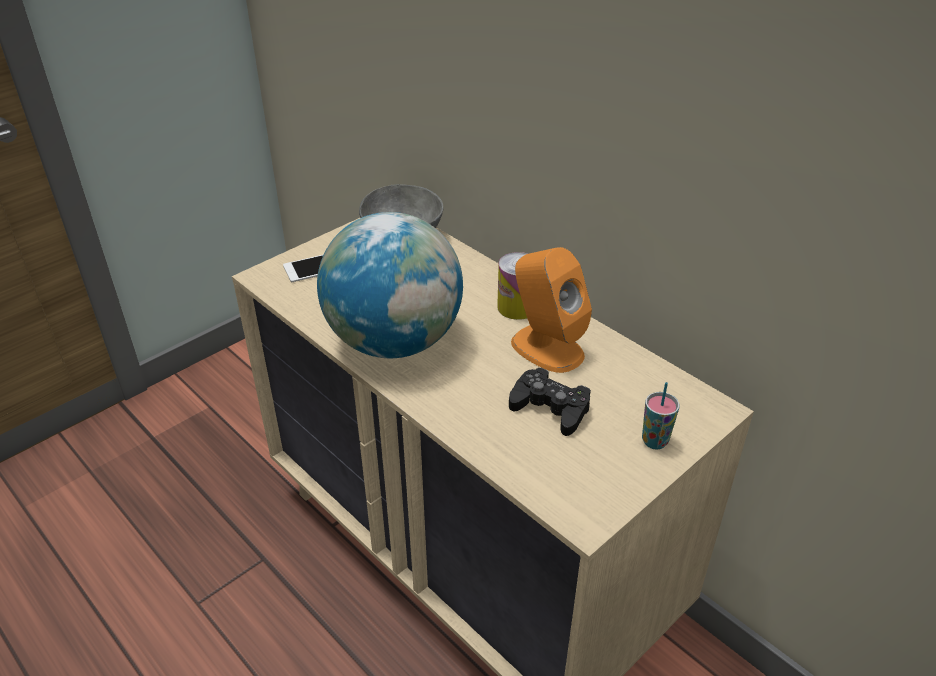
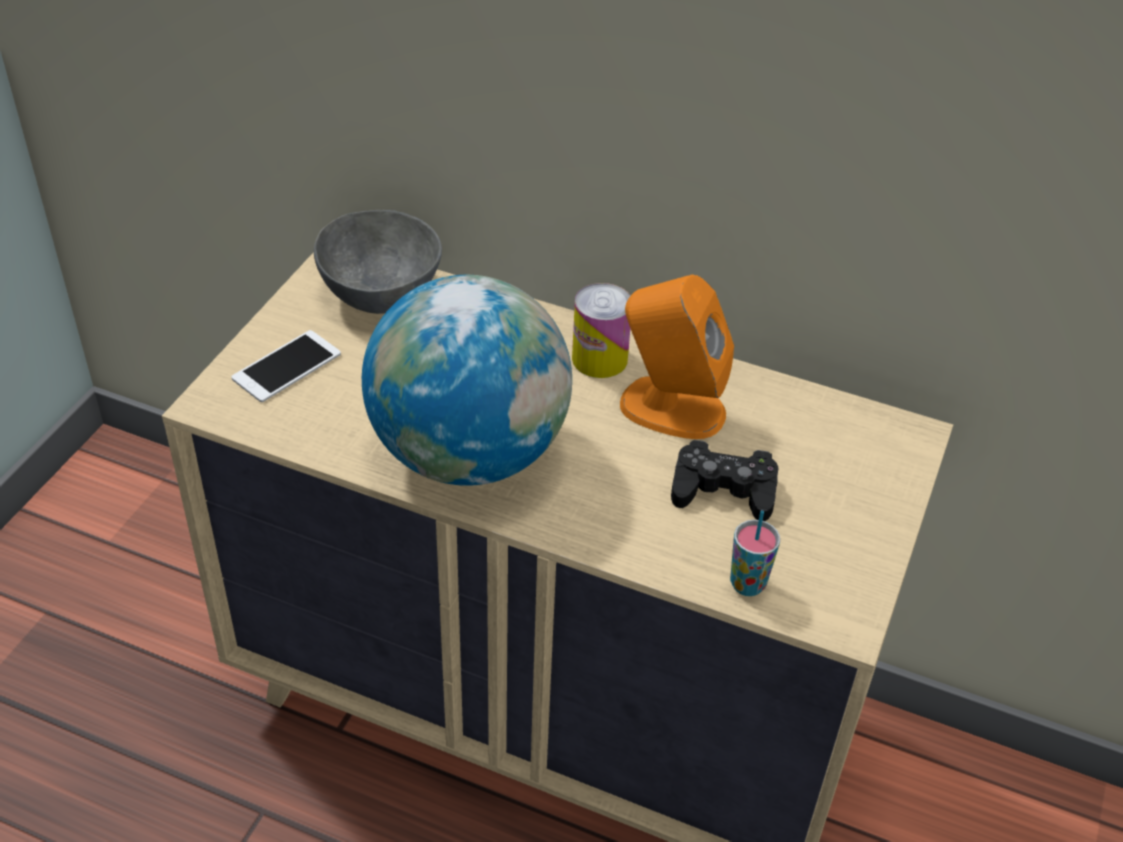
camera: 25 degrees left, 5 degrees up
cup [642,382,679,450] -> cup moved to [730,510,780,596]

